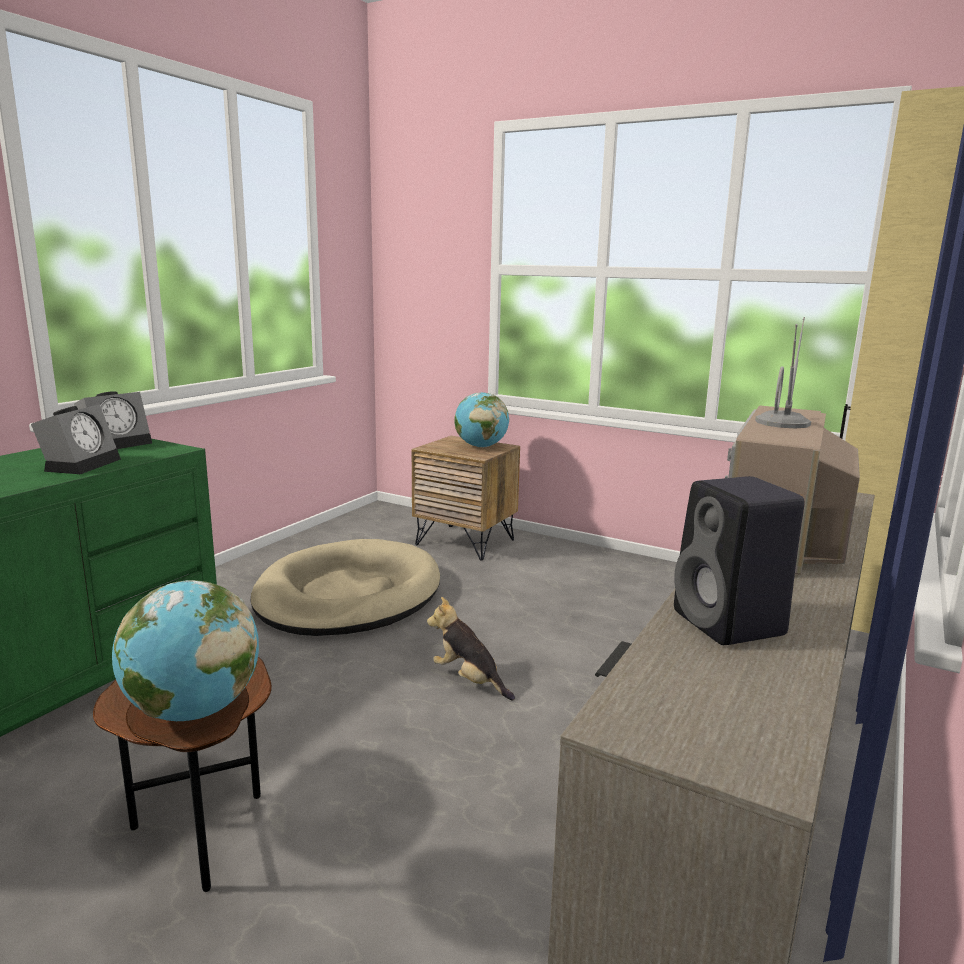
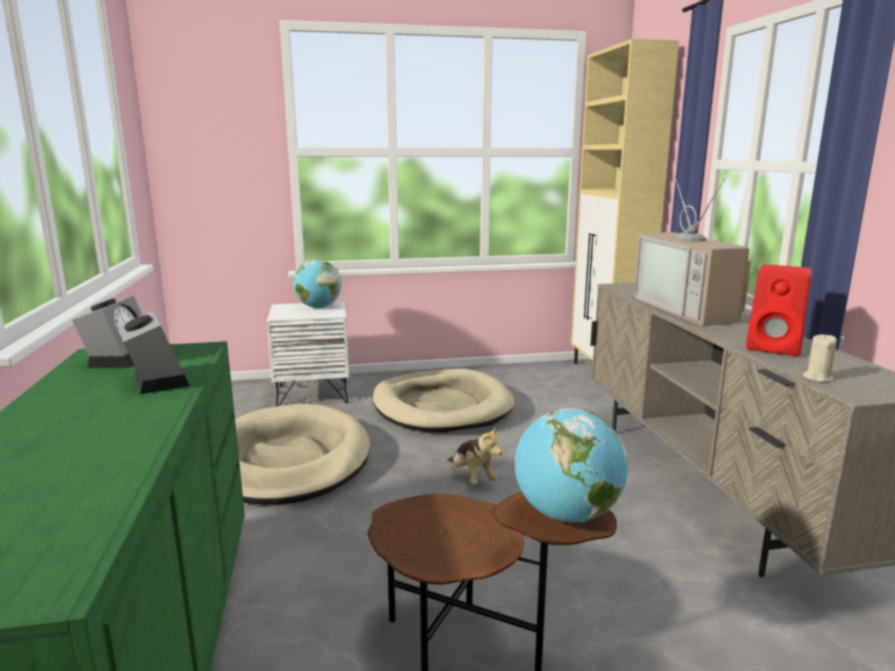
camera: 40 degrees left, 0 degrees up
brown nightstand [412,436,520,560] -> white nightstand [267,301,349,407]
plush toy [427,597,515,700] -> plush toy turned 120 degrees counterclockwise [448,426,502,485]
black speaker [674,476,805,645] -> red speaker [746,264,812,356]
none -> beige dog bed [373,368,514,433]
none -> beige candle [803,334,837,382]

